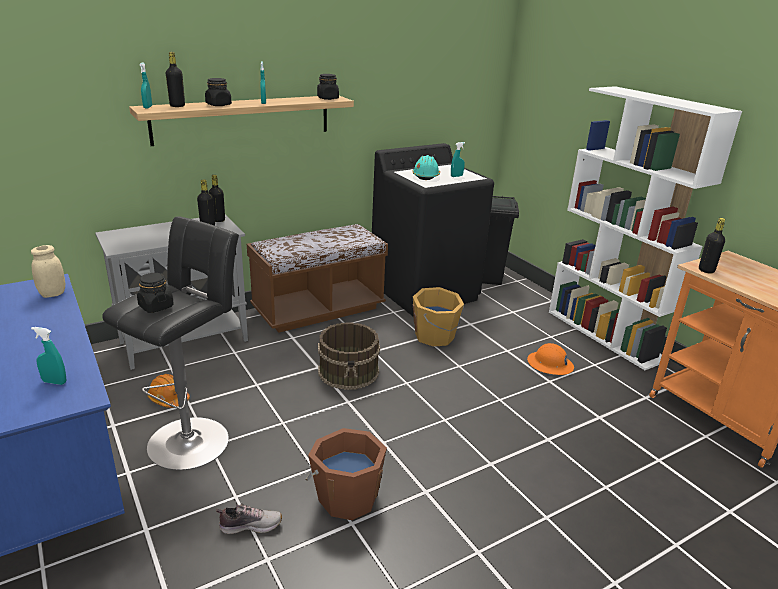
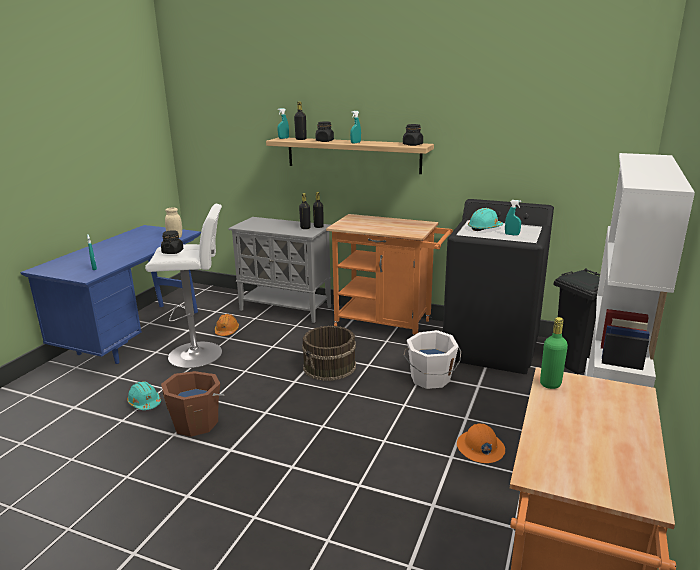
camera: 55 degrees right, 5 degrees down
black stool [102,216,239,470] -> white stool [145,204,222,368]
shoe [216,504,282,534] -> turquoise hard hat [127,381,161,410]
brown bench [247,224,388,333] -> orange cart [326,214,453,336]
orange bucket [413,287,464,347] -> white bucket [404,330,461,389]
black bottle [699,218,725,274] -> green bottle [540,317,568,389]

